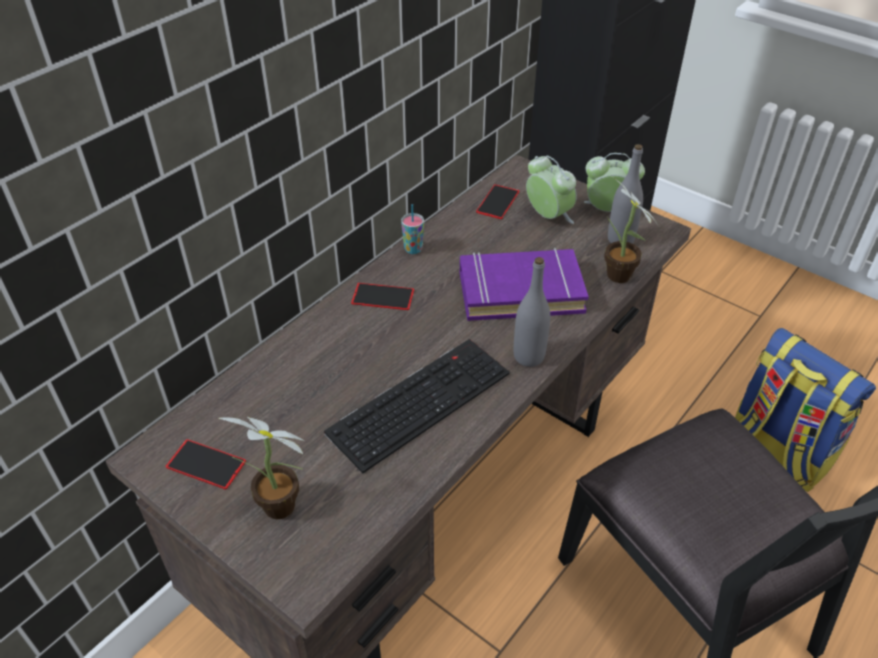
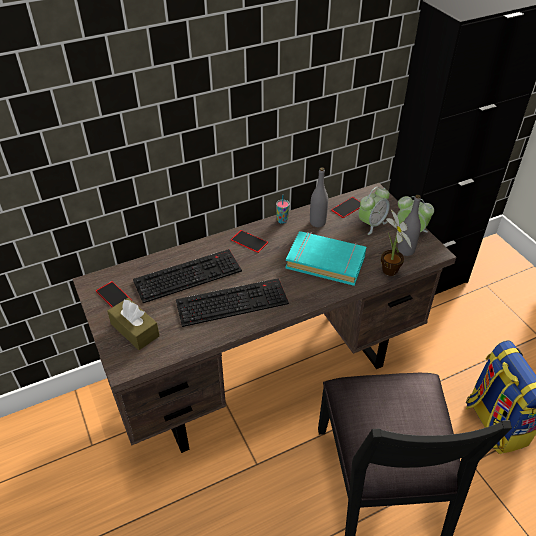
camera: 25 degrees right, 0 degrees up
potted plant [219,417,305,519] -> brown tissue box [107,298,160,350]
purple book [460,248,589,321] -> turquoise book [285,231,366,286]
grey bottle [514,257,550,367] -> grey bottle moved to [310,167,328,227]
alarm clock [526,156,577,224] -> alarm clock turned 60 degrees clockwise [358,187,390,235]
none -> keyboard [133,249,242,303]

